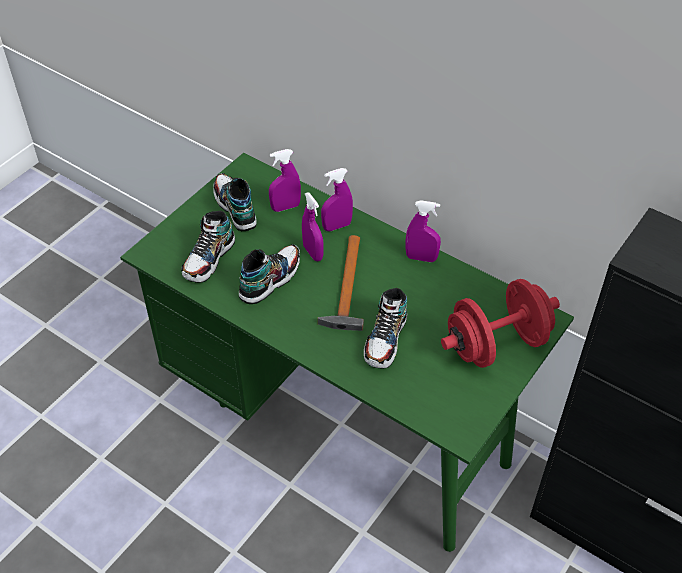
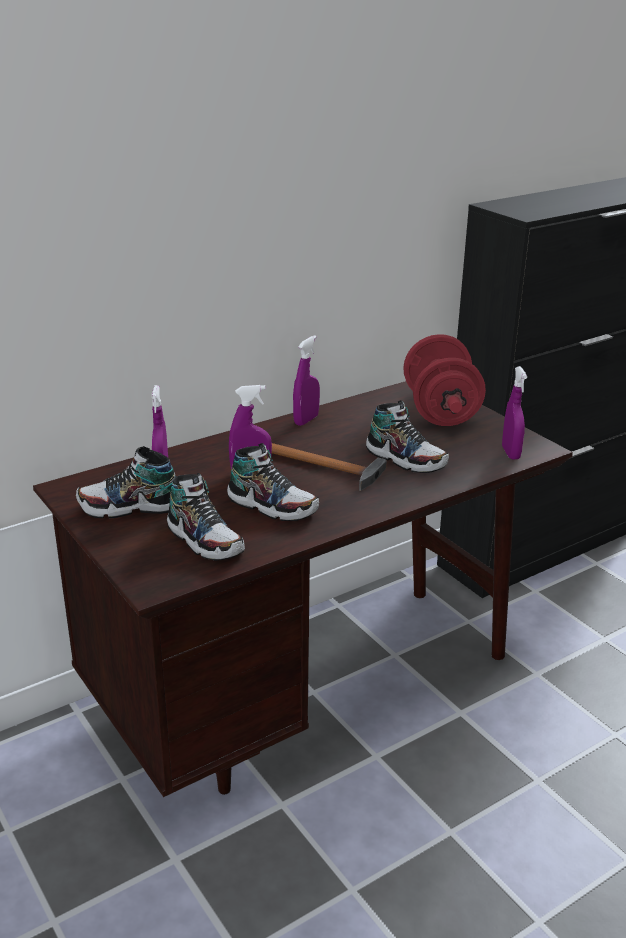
camera: 70 degrees left, 20 degrees down
green desk [120,152,574,552] -> brown desk [33,381,573,797]
shoe [239,244,300,304] -> shoe turned 150 degrees clockwise [227,443,319,521]
purple spray bottle [321,168,353,231] -> purple spray bottle moved to [502,366,527,460]

